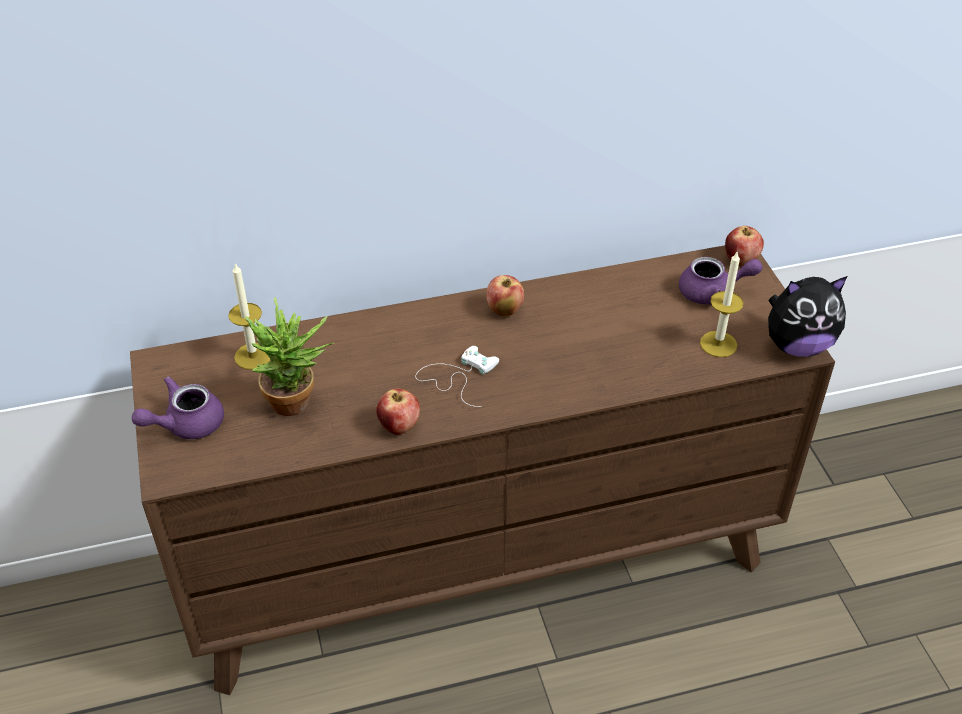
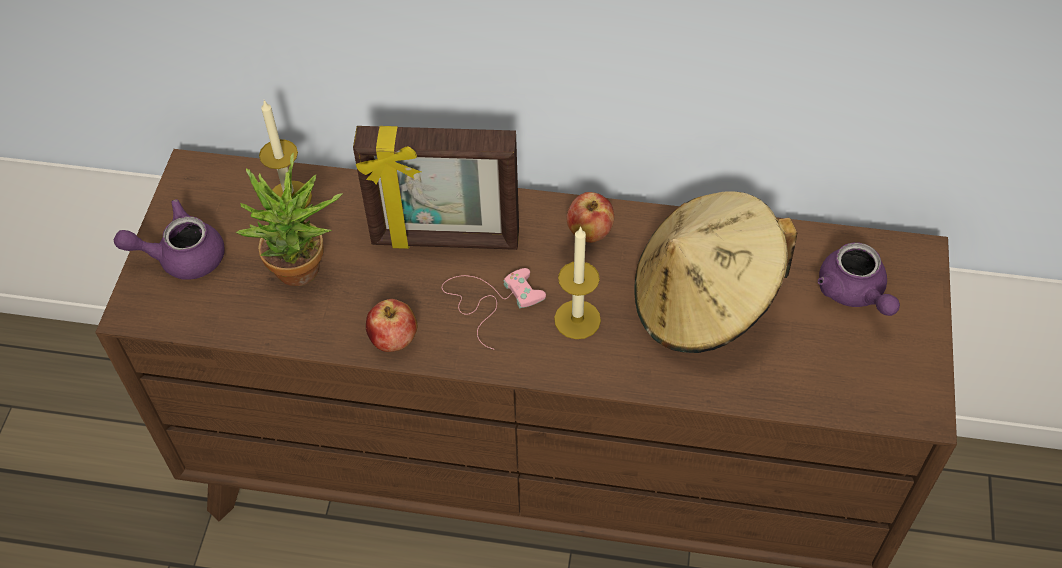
camera: 25 degrees right, 10 degrees up
white game controller [415,346,499,407] -> pink game controller [442,268,546,350]
purple teapot [679,257,763,304] -> purple teapot turned 45 degrees clockwise [818,242,900,316]
candle [700,252,744,357] -> candle moved to [554,226,601,339]
apple [725,226,764,266] -> none
plush toy [768,276,847,357] -> none
none -> picture frame [353,126,519,250]
none -> beige hat [635,191,797,353]

